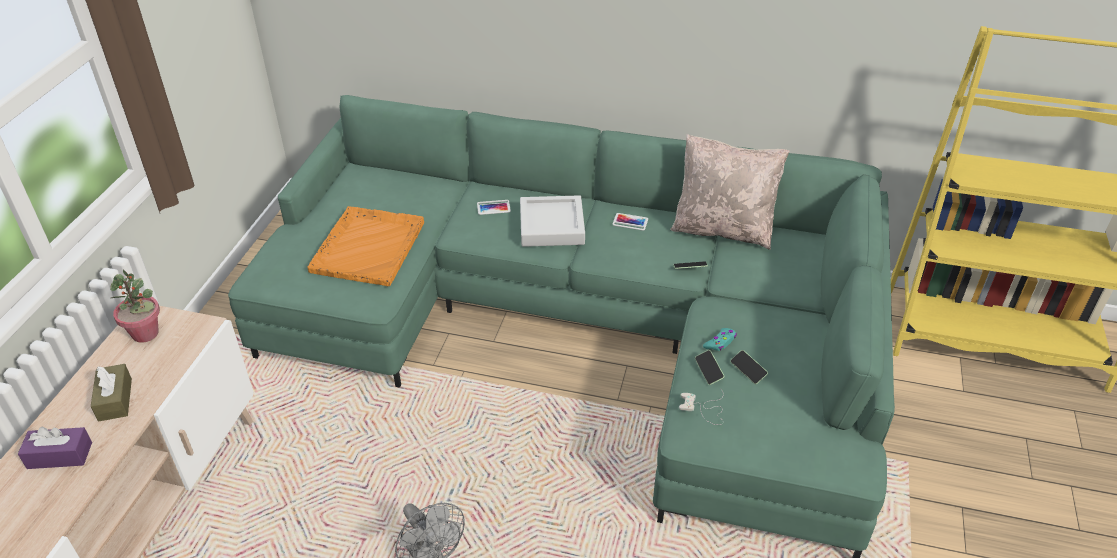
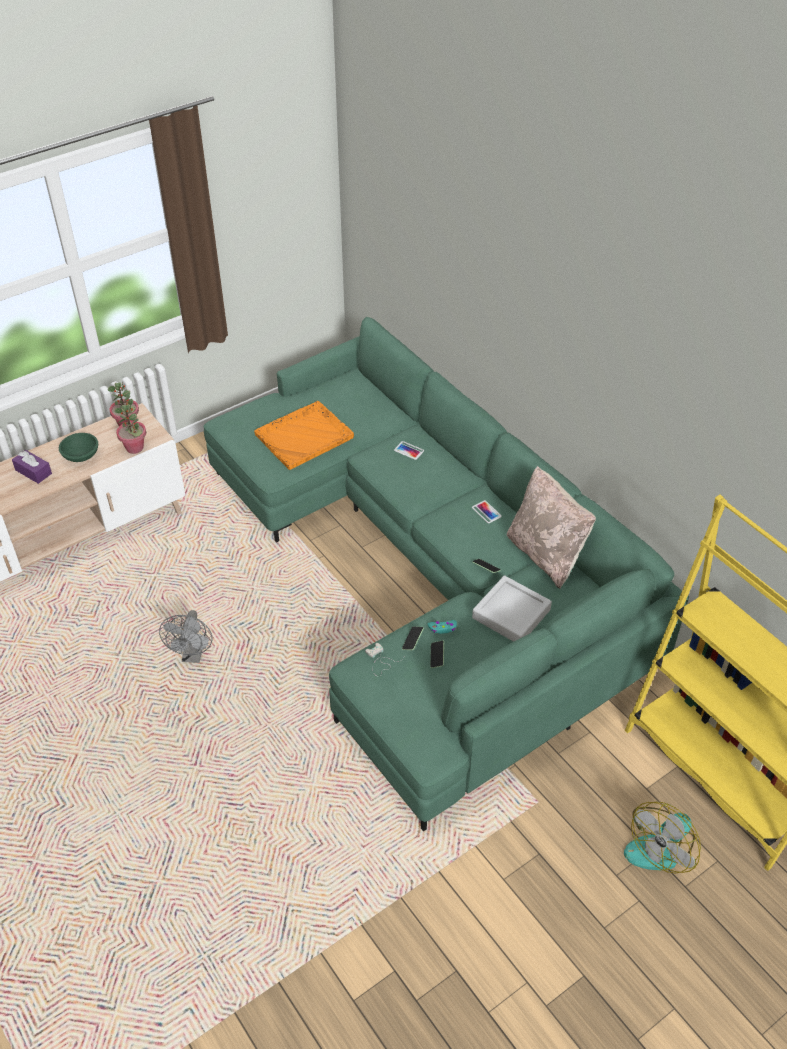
camera: 40 degrees right, 5 degrees up
brown tissue box [91,364,132,422] -> green bowl [59,433,98,462]
grey tray [520,195,585,247] -> grey tray moved to [472,575,552,642]
none -> potted plant [114,404,146,454]
none -> fan [624,802,701,873]

